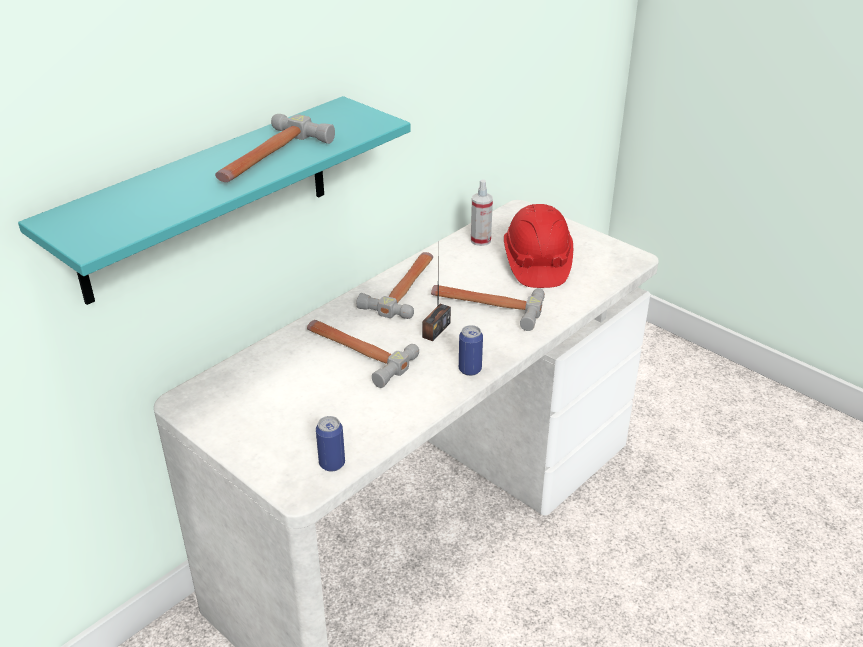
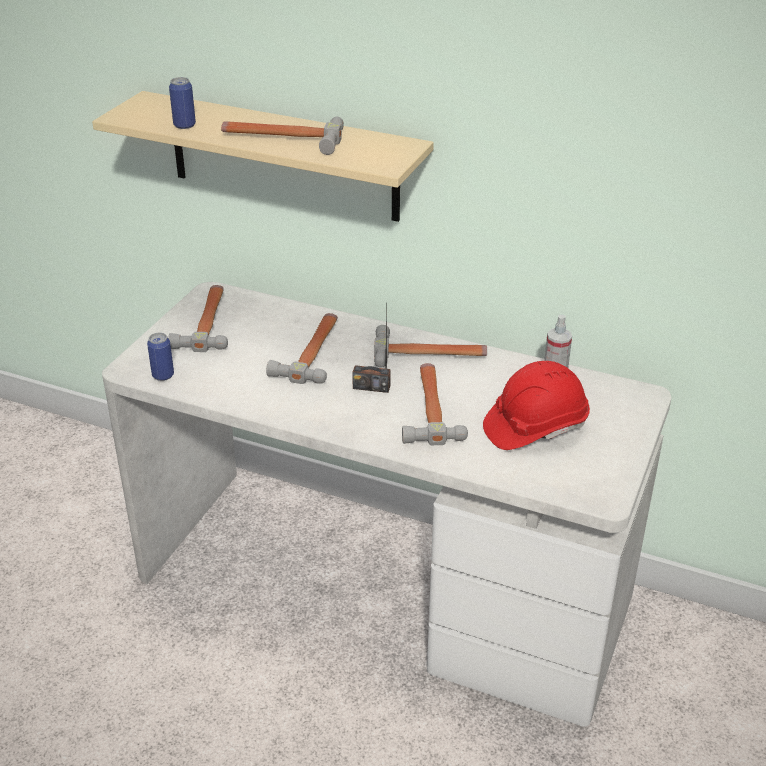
camera: 70 degrees right, 0 degrees up
turquoise shelf [18,96,411,305] -> beige shelf [92,91,434,222]
can [459,325,483,376] -> can moved to [169,77,196,129]
none -> hammer [168,285,228,352]

